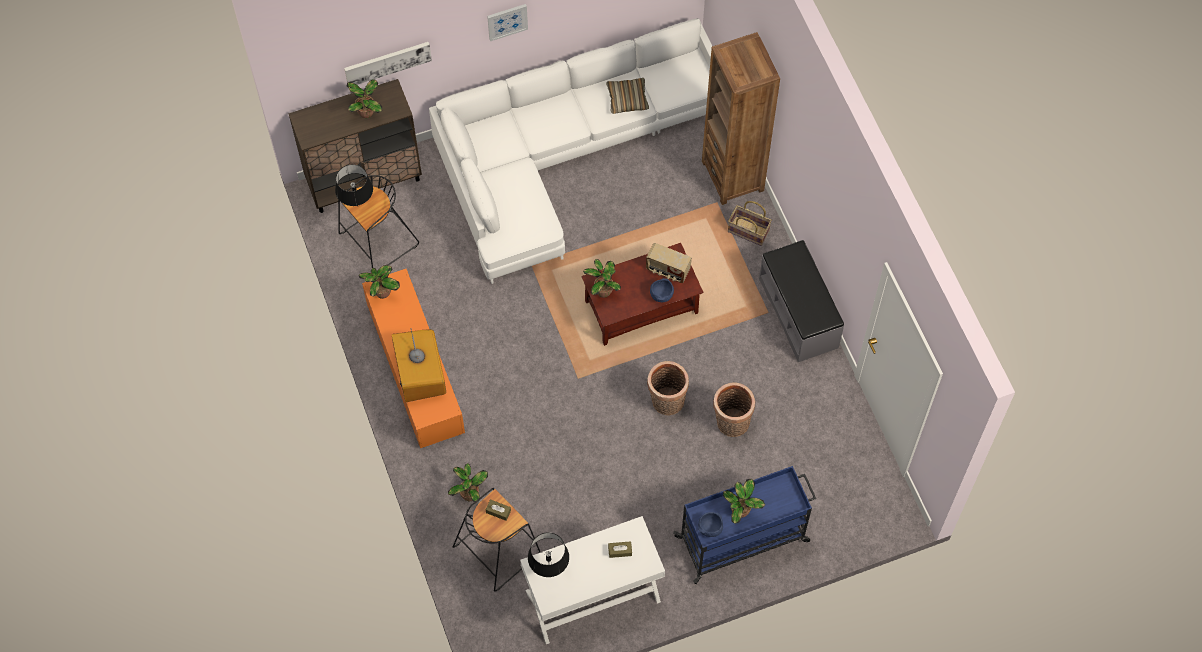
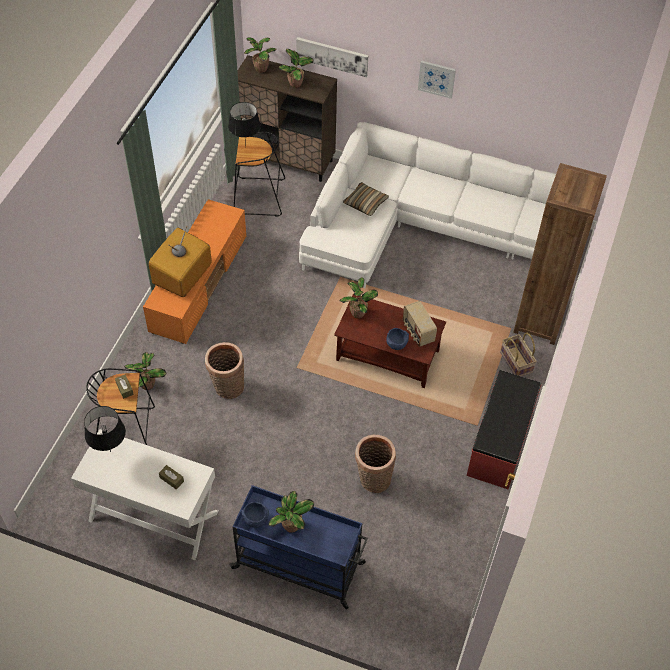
camera: 40 degrees right, 10 degrees down
potted plant [359,265,400,299] -> potted plant moved to [244,37,276,73]
pillow [606,78,649,114] -> pillow moved to [343,182,389,216]
basket [647,361,689,416] -> basket moved to [205,342,244,399]
grey bench [759,240,844,362] -> red bench [467,370,541,489]

